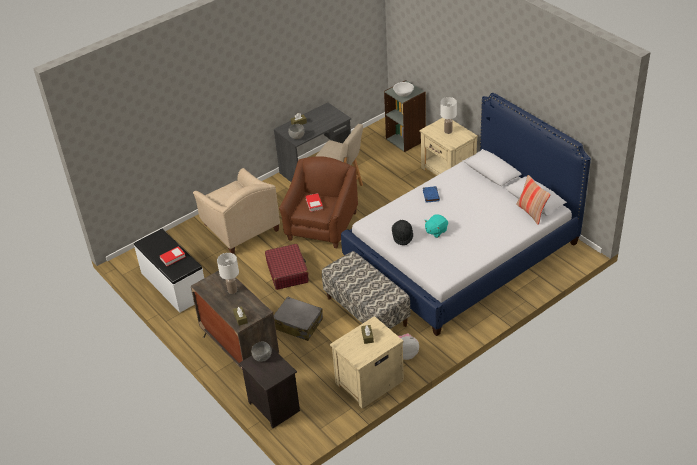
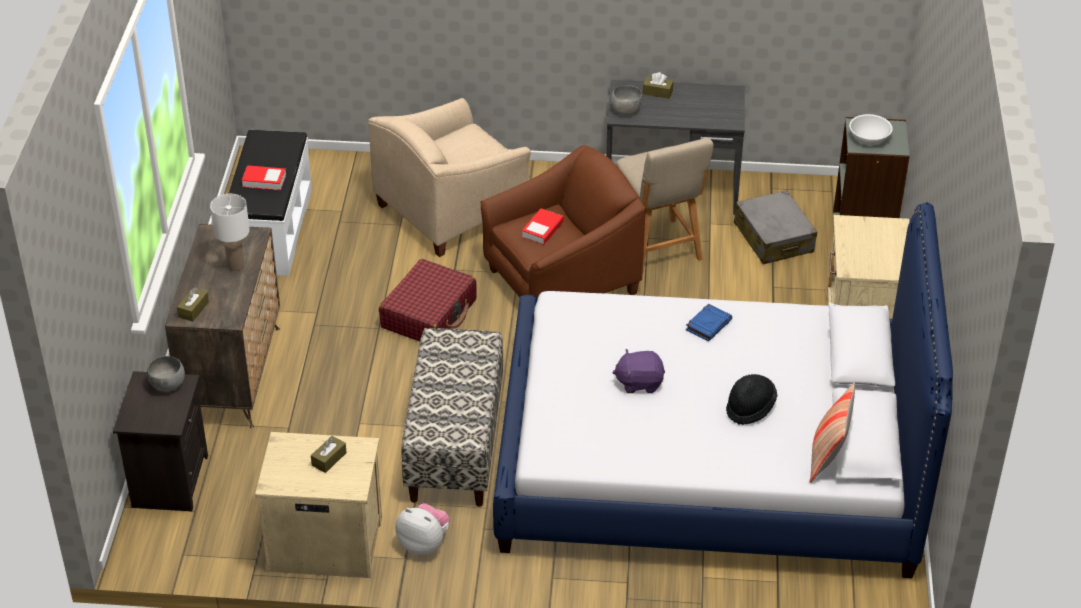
camera: 40 degrees right, 0 degrees up
beige armchair [193,168,280,254] -> beige armchair turned 45 degrees clockwise [368,98,531,257]
grey suitcase [274,296,323,341] -> grey suitcase moved to [734,190,817,264]
black hat [392,220,413,245] -> black hat moved to [726,374,777,425]
turquoise plush toy [425,214,448,238] -> purple plush toy [612,349,665,393]
white table lamp [440,97,457,134] -> none

